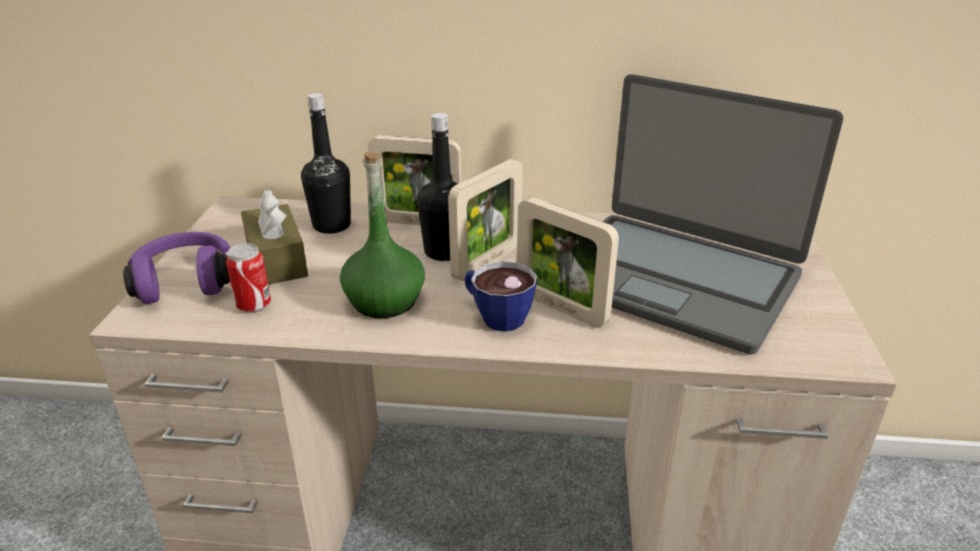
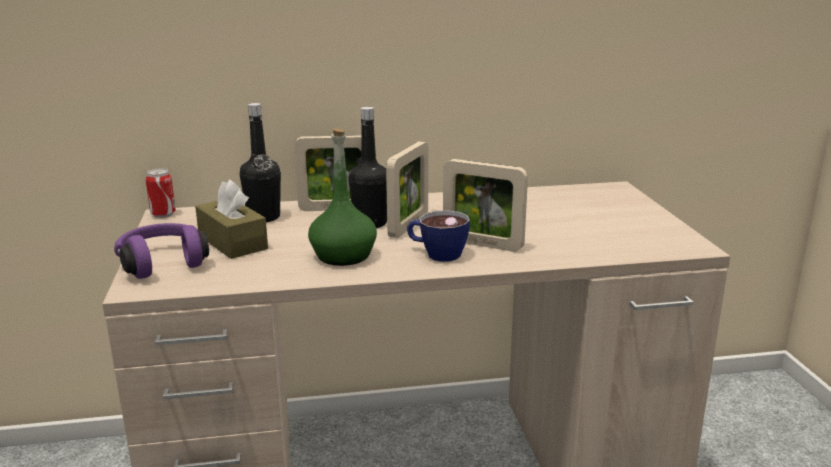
camera: 15 degrees left, 10 degrees down
can [226,243,271,313] -> can moved to [146,169,176,218]
laptop [603,74,843,354] -> none

